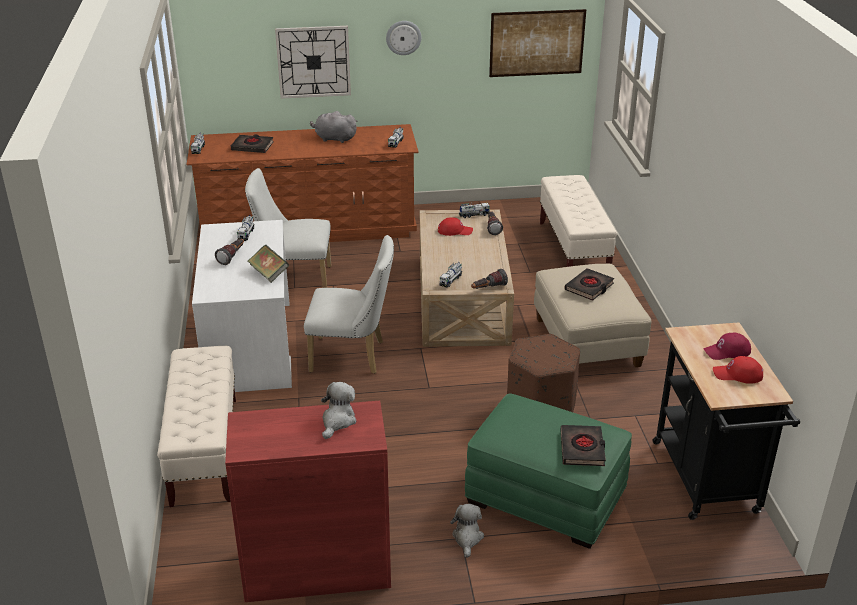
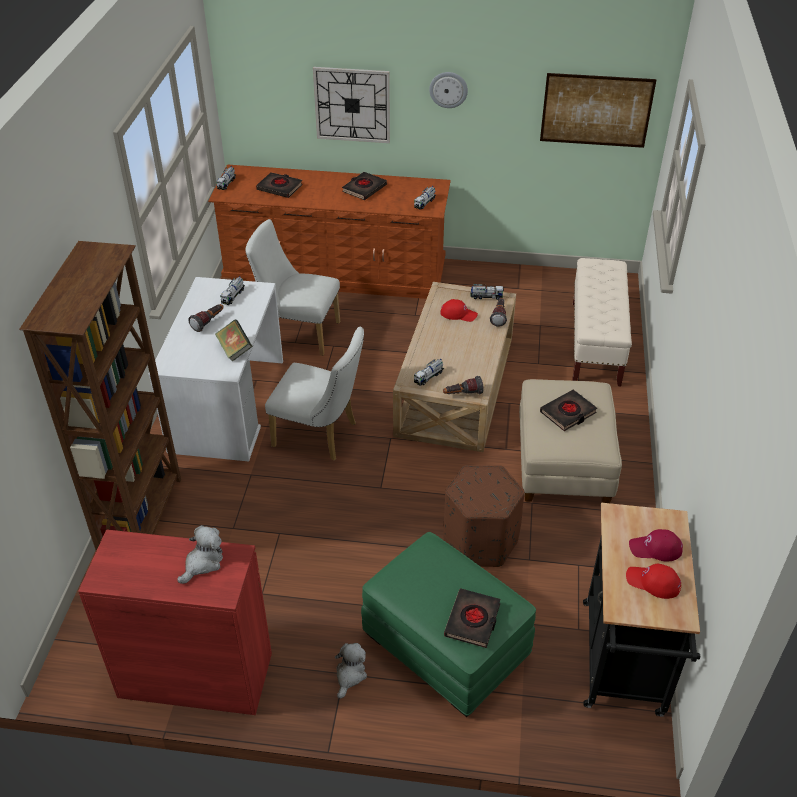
camera: 15 degrees right, 10 degrees up
beige bench [157,346,236,507] -> brown bookcase [19,241,181,551]
grey plush toy [310,111,357,143] -> black book [342,172,387,200]

